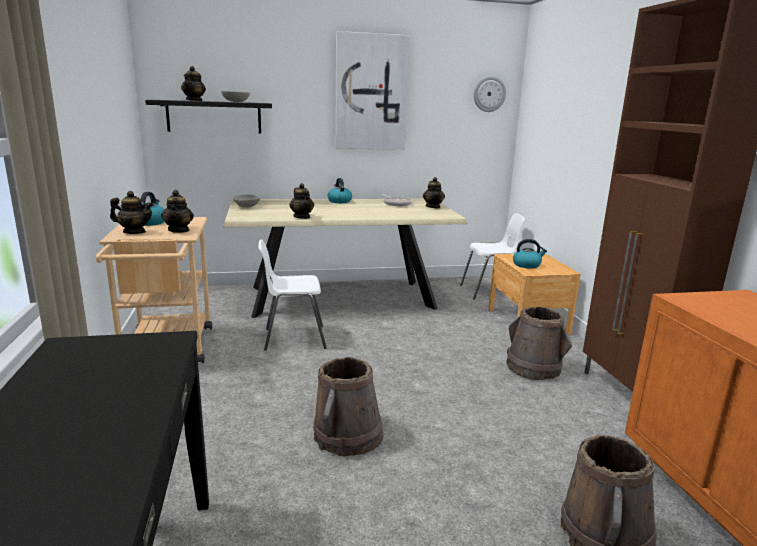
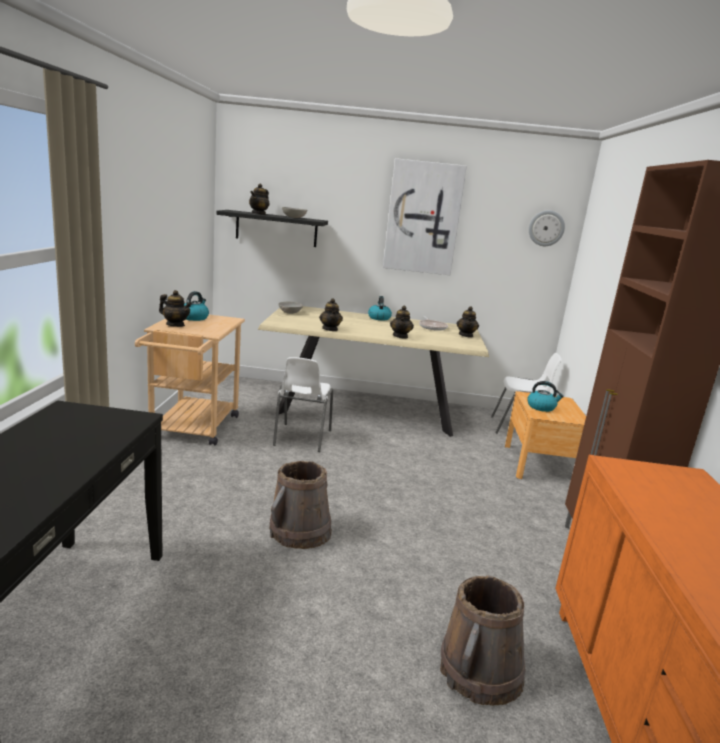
camera: 15 degrees right, 0 degrees up
teapot [161,190,194,233] -> teapot moved to [390,306,414,339]
white chair [258,239,327,351] -> white chair turned 90 degrees counterclockwise [273,357,333,452]
brown bucket [506,307,572,380] -> none

